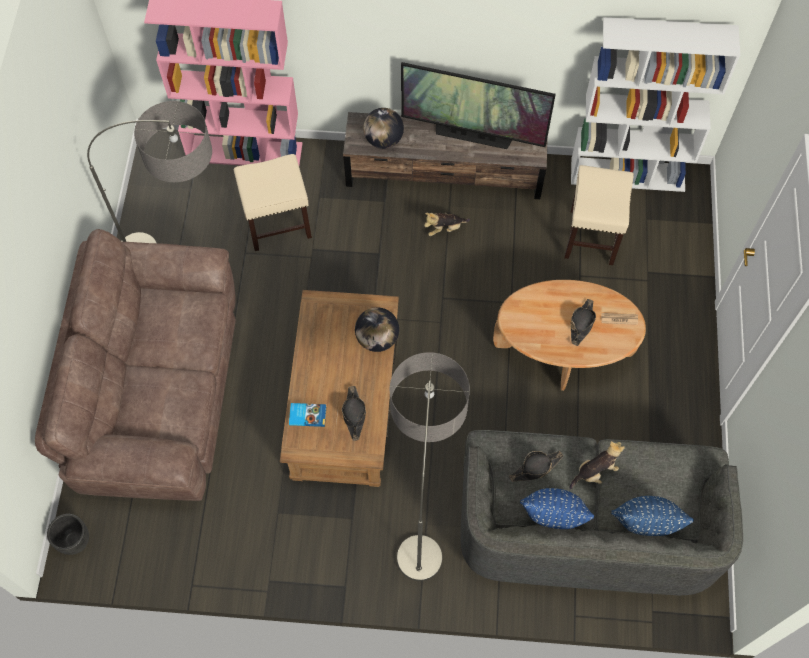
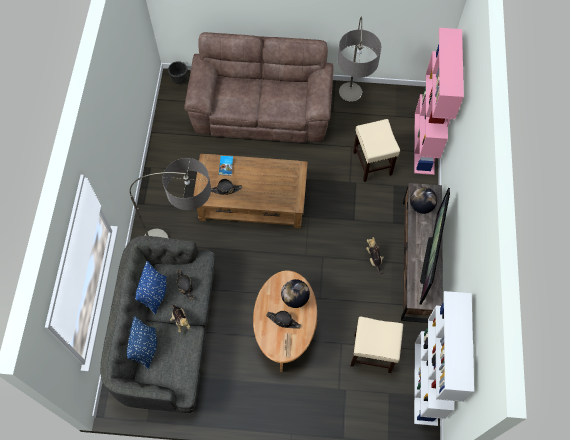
camera: 90 degrees right, 0 degrees up
globe [355,307,399,352] -> globe moved to [281,279,310,308]

